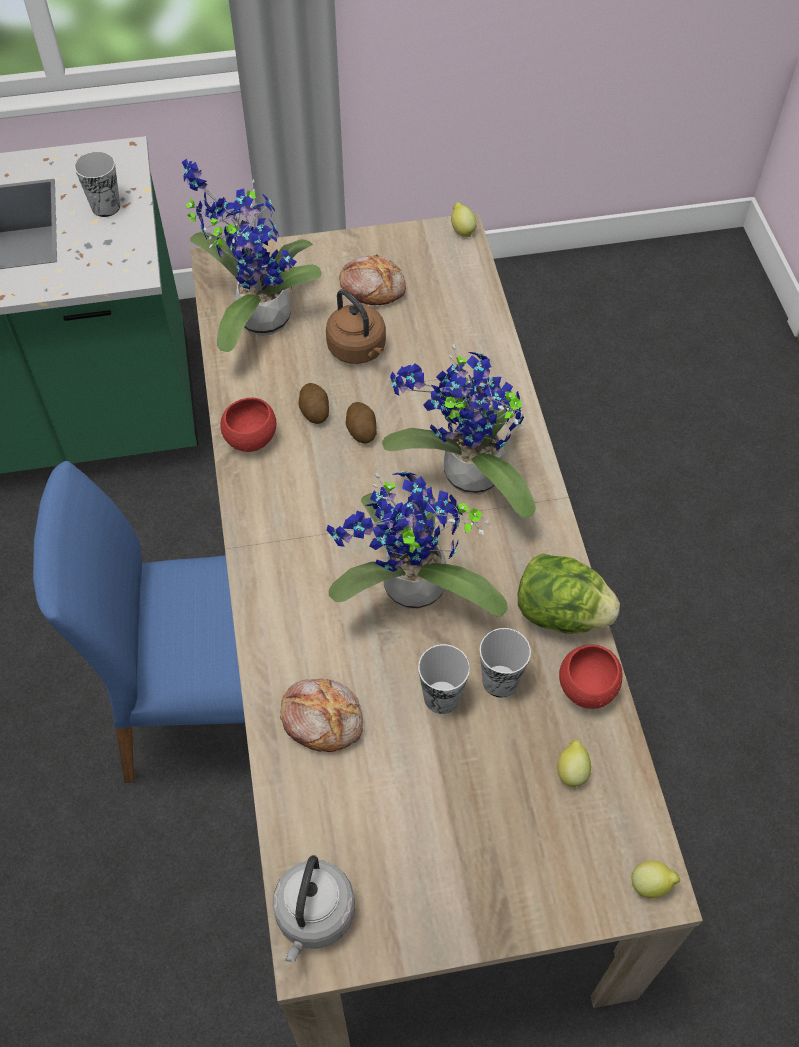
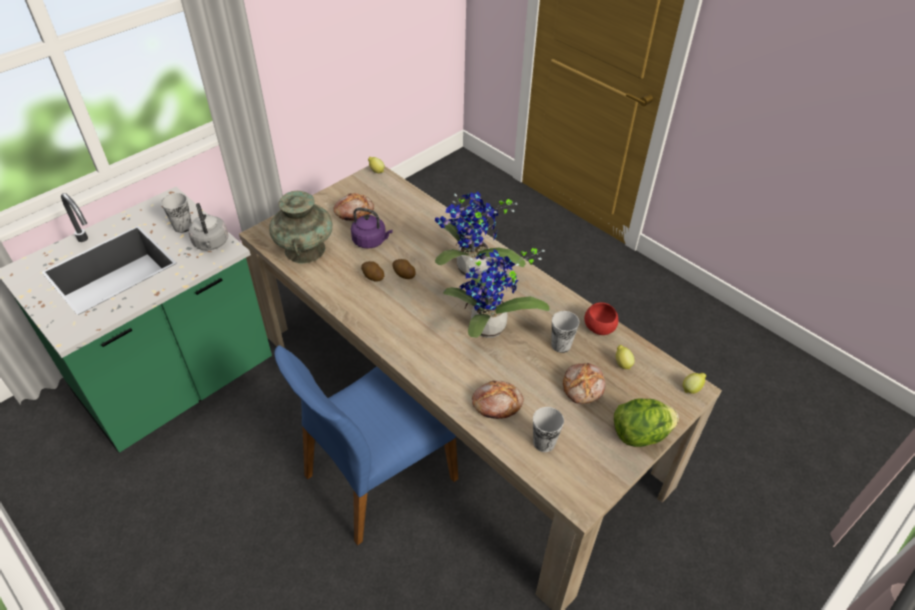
camera: 35 degrees left, 10 degrees down
potted plant [182,159,322,352] -> turquoise vase [269,191,333,264]
red bowl [220,398,276,452] -> none
grey kettle [273,855,355,962] -> grey kettle moved to [189,203,228,250]
brown kettle [326,289,386,364] -> purple kettle [351,207,393,249]
cup [418,644,470,714] -> cup moved to [533,407,564,452]
lettuce [518,554,620,634] -> lettuce moved to [614,398,679,447]
none -> bread [563,363,605,404]

